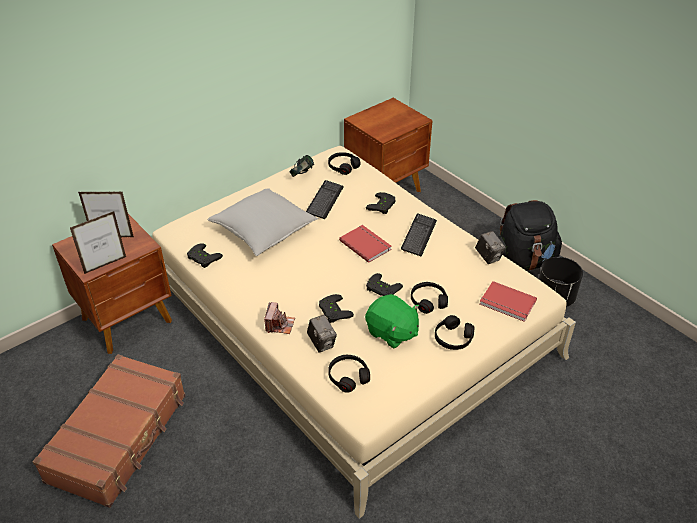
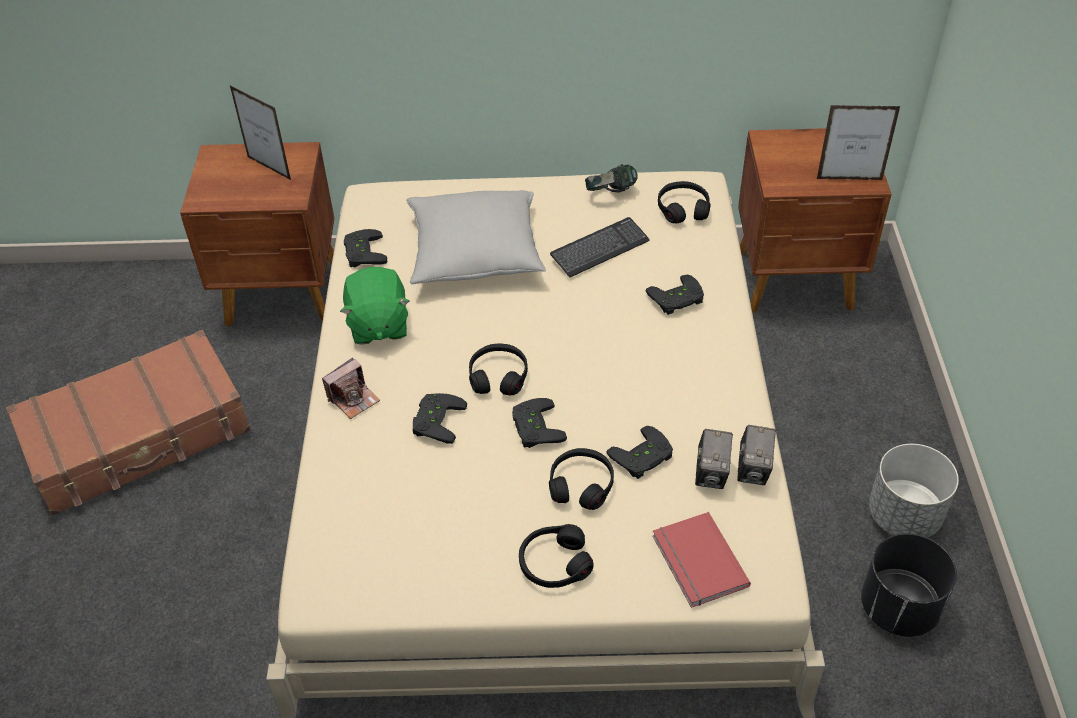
camera: 40 degrees right, 5 degrees up
picture frame [70,211,126,274] -> picture frame moved to [817,105,901,180]
camera [307,315,337,353] -> camera moved to [695,429,733,489]
black headphones [328,355,370,393] -> black headphones moved to [469,344,528,396]
red book [339,225,392,263] -> none
green plush toy [365,294,419,348] -> green plush toy moved to [340,267,410,345]
keyboard [401,214,437,257] -> none
black backpack [497,200,562,271] -> grey planter [869,444,959,538]
none -> black game controller [606,426,673,479]

